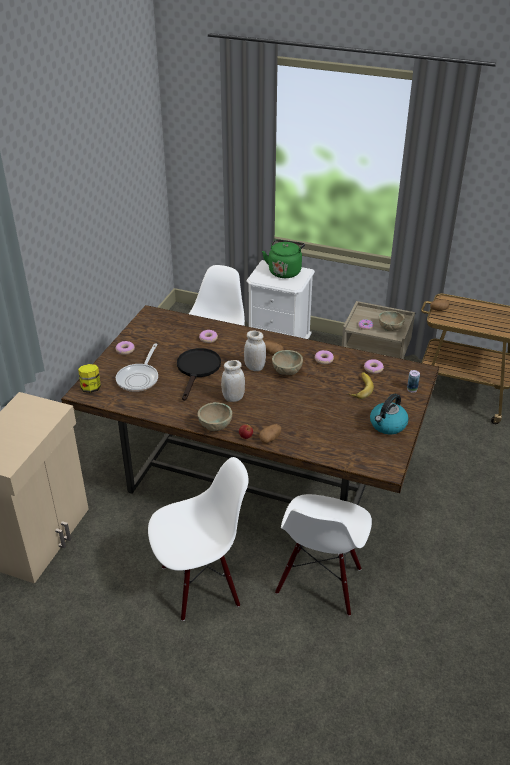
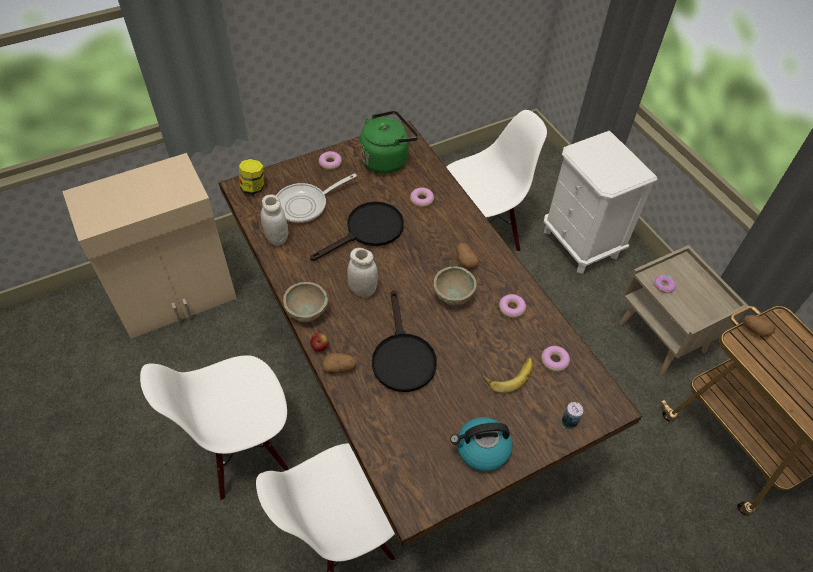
camera: 40 degrees right, 15 degrees up
white chair [148,457,249,621] -> white chair turned 135 degrees clockwise [140,355,289,500]
white jar [244,330,266,371] -> white jar moved to [261,194,288,246]
green kettle [262,239,305,278] -> green kettle moved to [360,111,418,174]
beige bowl [379,311,405,331] -> none
none -> black frying pan [372,290,437,392]

